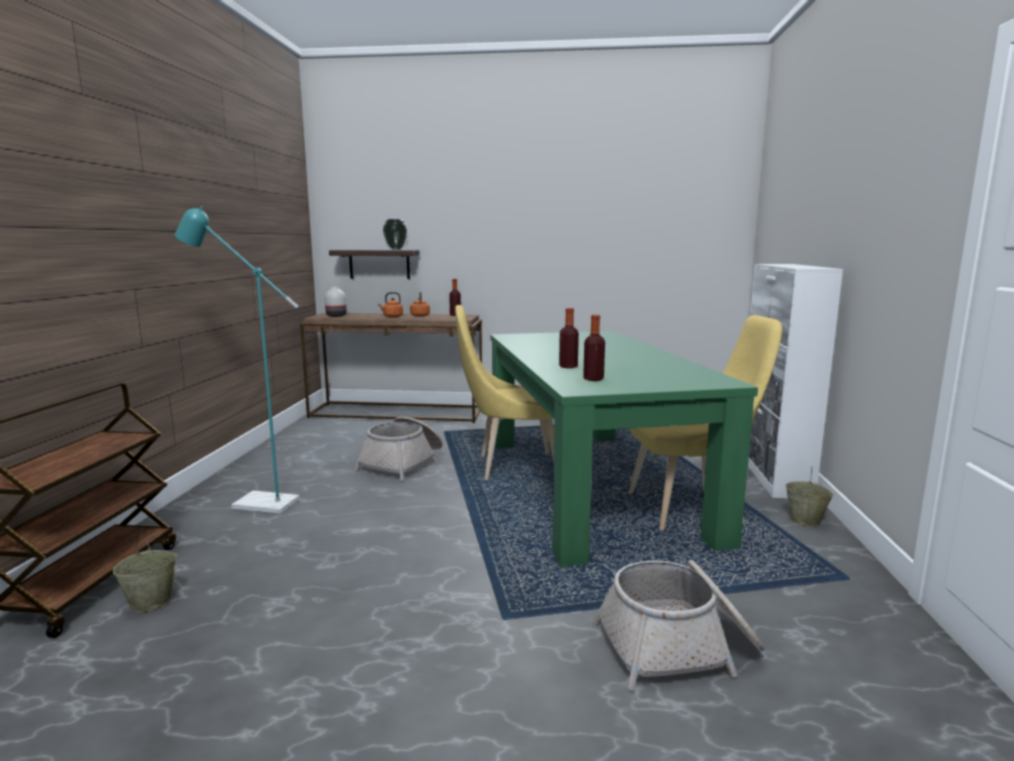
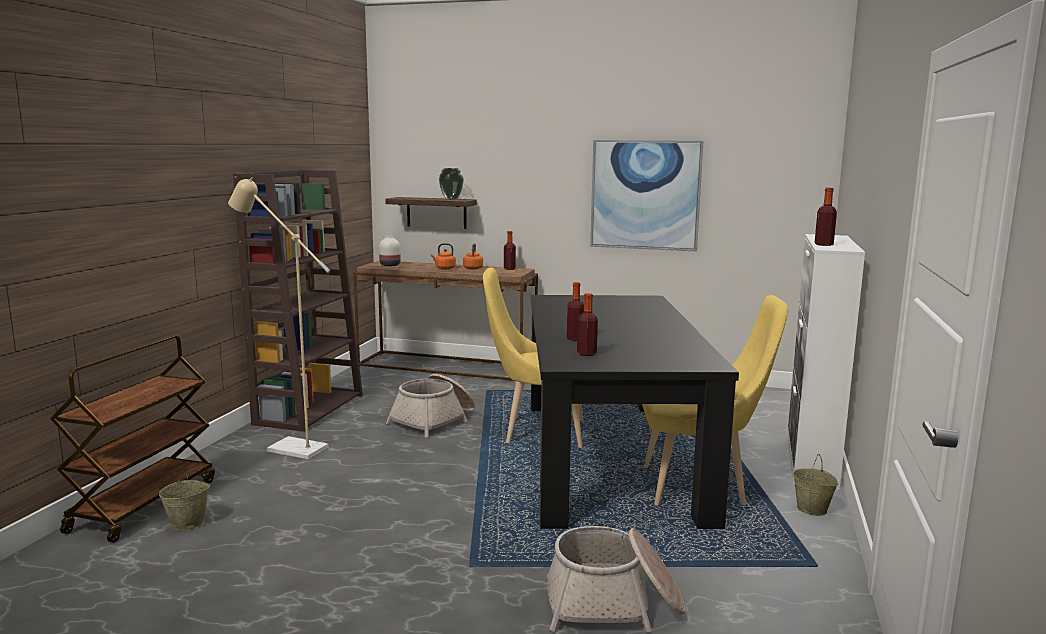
camera: 10 degrees right, 0 degrees up
turquoise floor lamp [175,206,300,514] -> beige floor lamp [228,177,330,459]
green dining table [490,331,758,567] -> black dining table [531,295,739,529]
none -> brown bookcase [233,170,363,432]
none -> picture [590,140,704,252]
none -> bottle [815,188,837,246]

